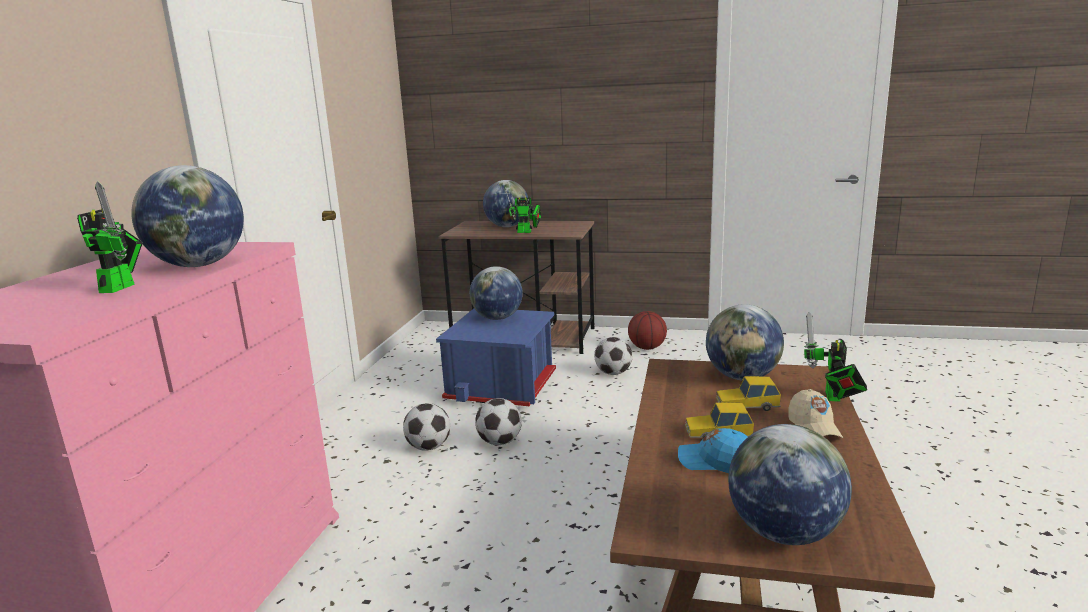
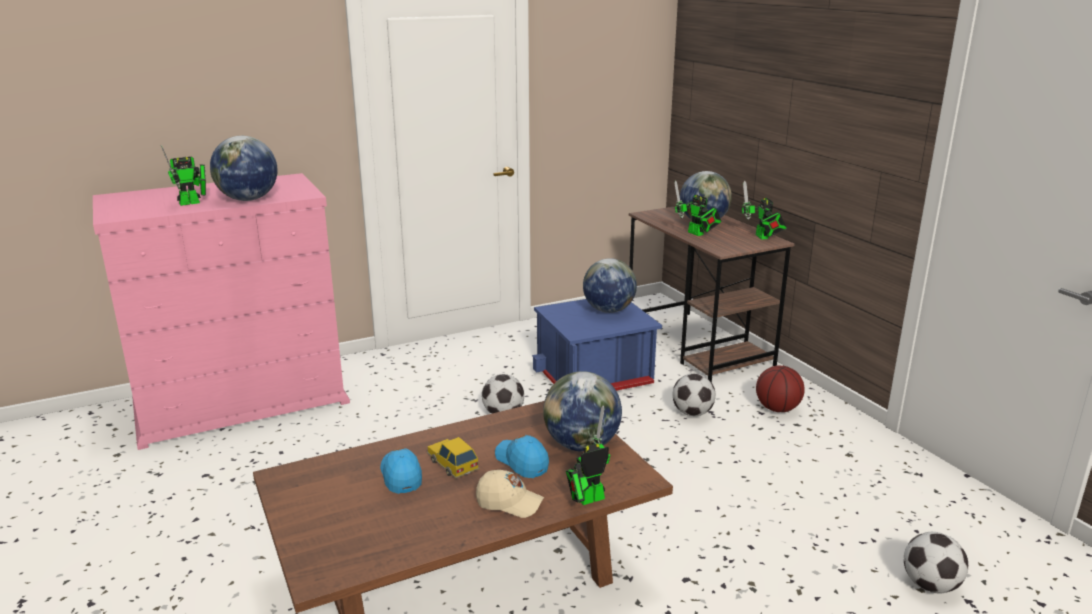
camera: 50 degrees right, 5 degrees up
football [403,403,450,451] -> football moved to [904,532,968,593]
toy car [716,376,781,411] -> blue cap [495,435,549,478]
globe [728,424,852,545] -> none
beige cap [789,389,843,438] -> beige cap turned 120 degrees counterclockwise [476,470,544,518]
none -> toy robot [742,181,787,239]

